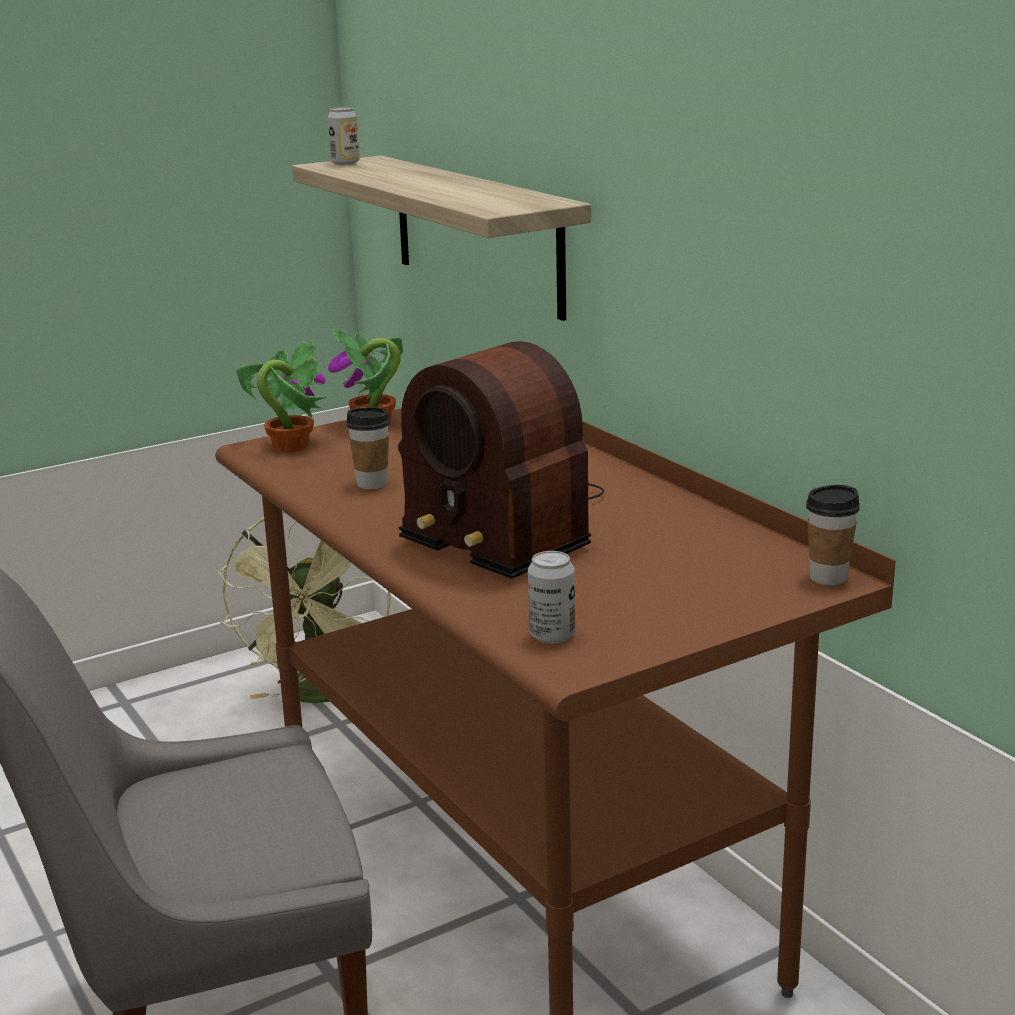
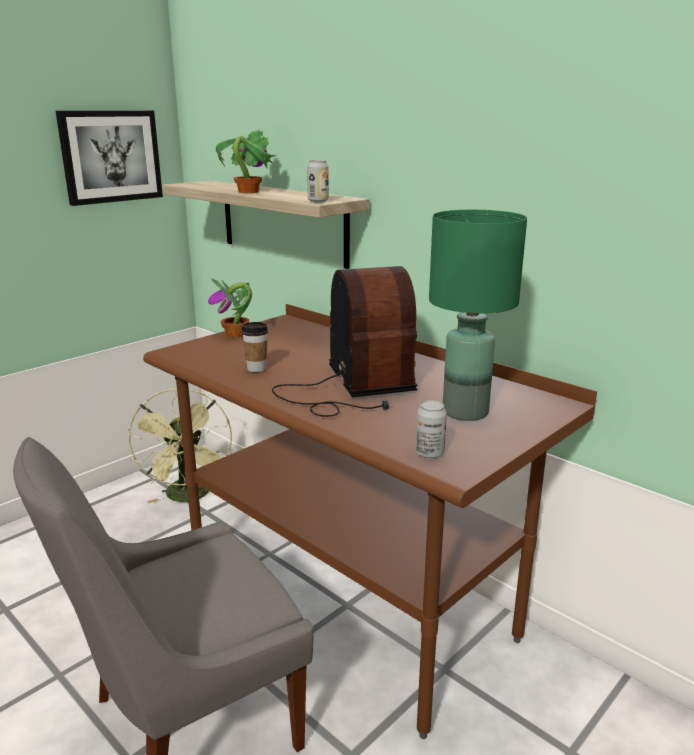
camera: 15 degrees left, 0 degrees up
potted plant [236,340,326,452] -> potted plant moved to [216,130,276,193]
can [328,107,360,165] -> can moved to [307,160,329,202]
radio [398,341,604,579] -> radio turned 135 degrees counterclockwise [272,266,417,417]
cup [806,485,860,585] -> none
none -> picture [56,111,163,206]
none -> green table lamp [429,210,527,421]

